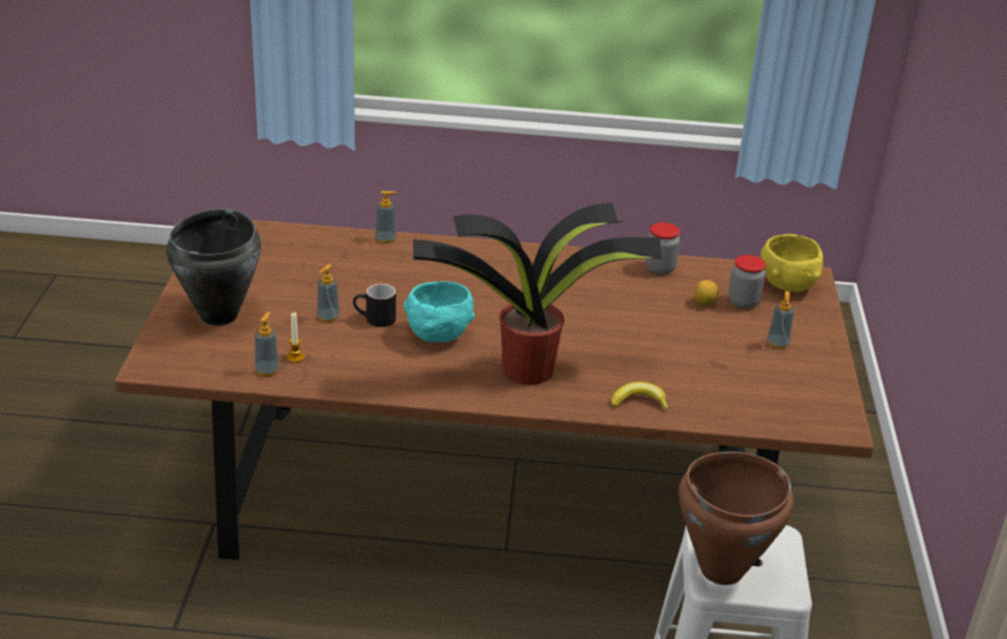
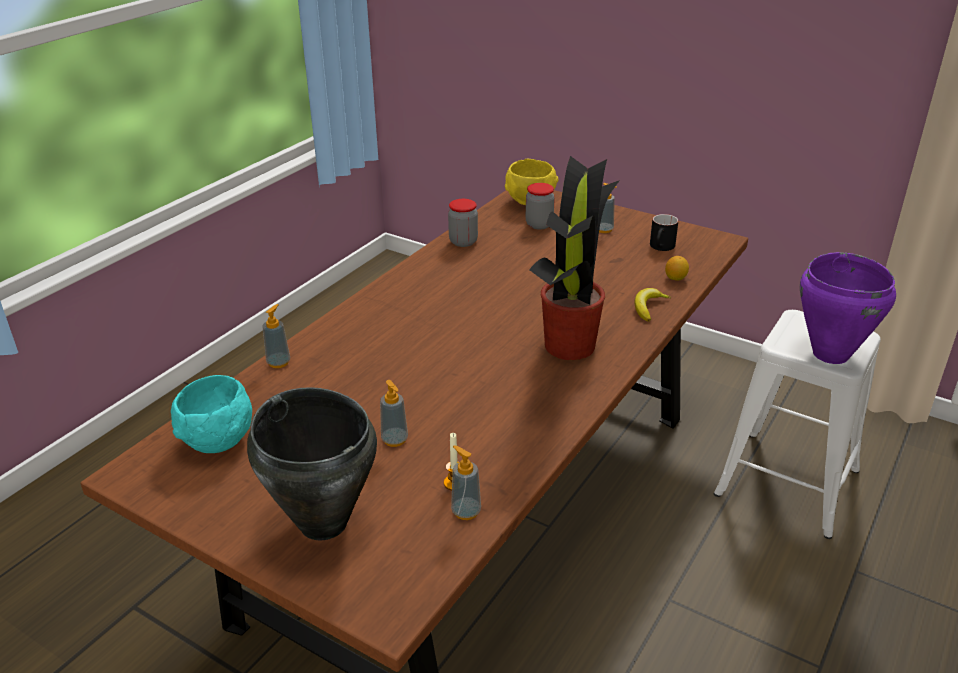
camera: 60 degrees left, 0 degrees up
black mug [353,283,396,327] -> black mug moved to [650,214,678,251]
turquoise bowl [404,281,475,343] -> turquoise bowl moved to [171,375,252,453]
brown cooking pot [679,452,794,585] -> purple cooking pot [800,252,896,364]
lemon [694,280,719,306] -> lemon moved to [665,256,689,281]

